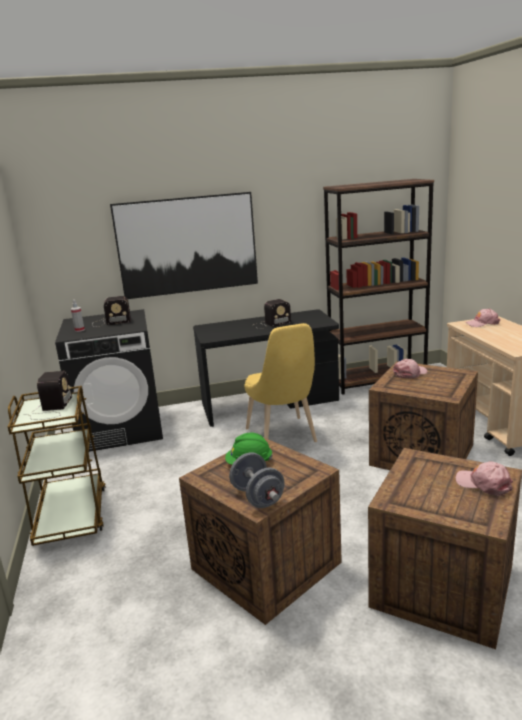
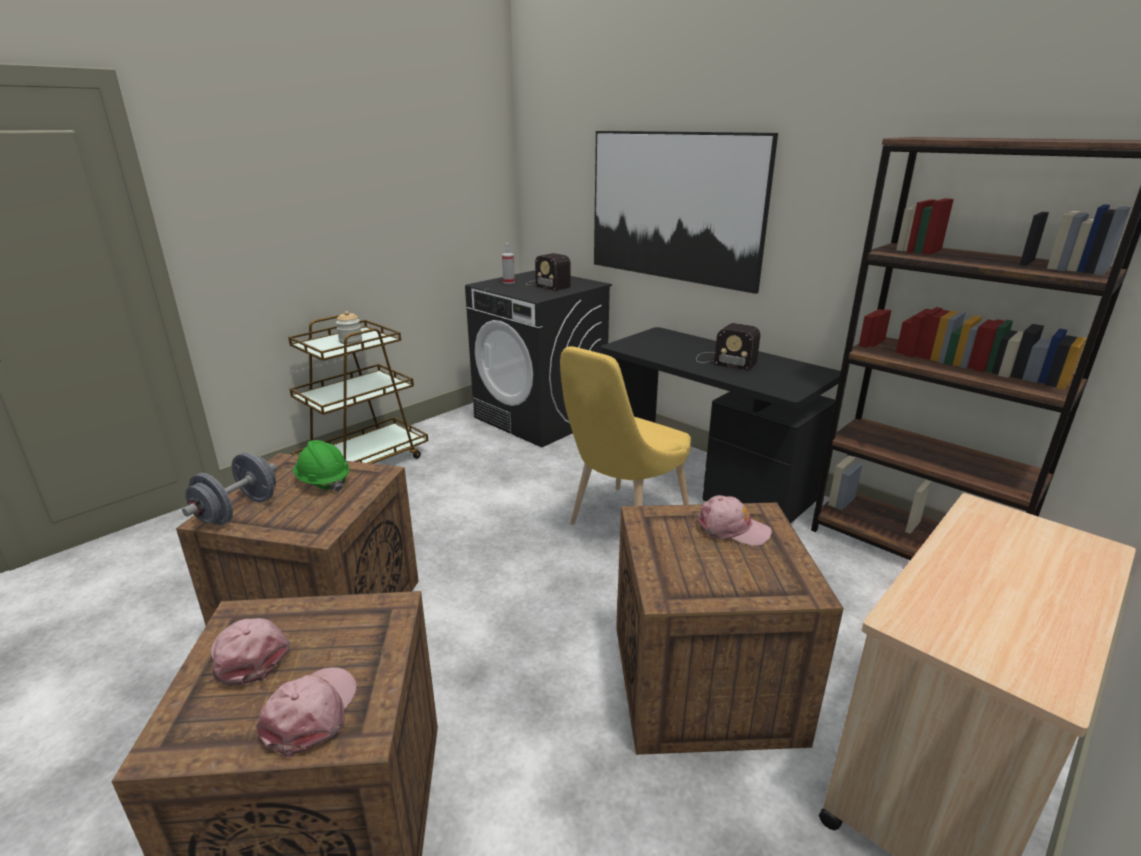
camera: 55 degrees right, 5 degrees up
radio [30,371,72,420] -> jar [336,311,362,344]
pink cap [465,308,501,327] -> pink cap moved to [211,618,290,686]

